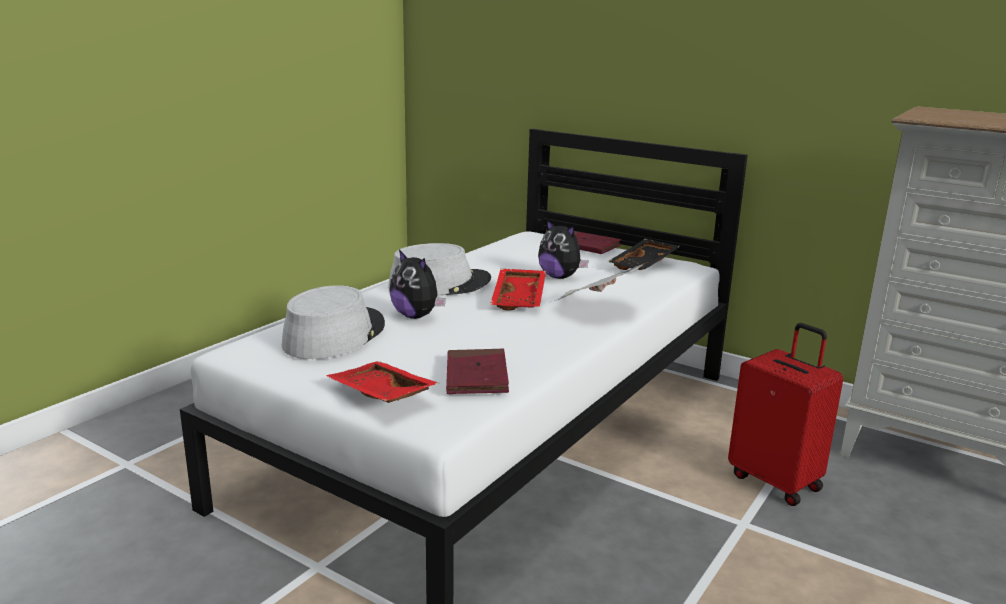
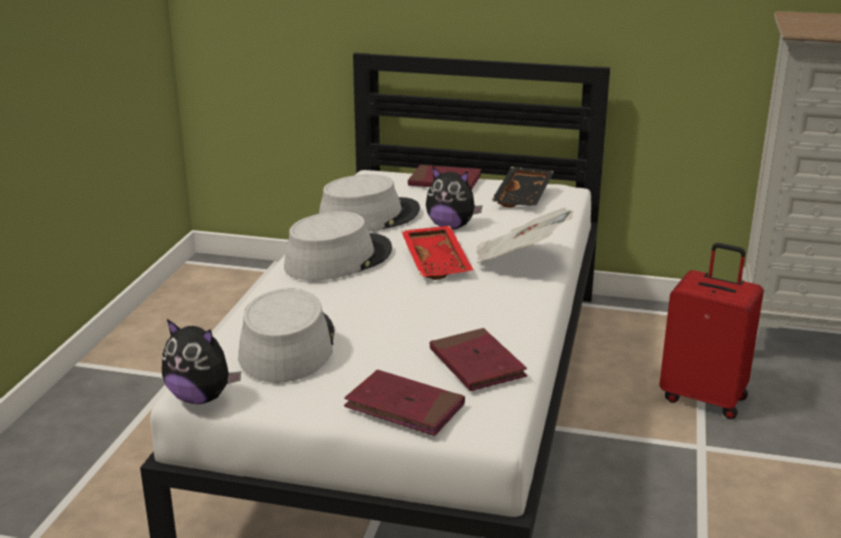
camera: 20 degrees left, 5 degrees up
red tray [326,361,438,403] -> red book [344,370,465,436]
plush toy [389,249,446,319] -> plush toy moved to [162,319,241,404]
none -> grey hat [319,174,420,232]

